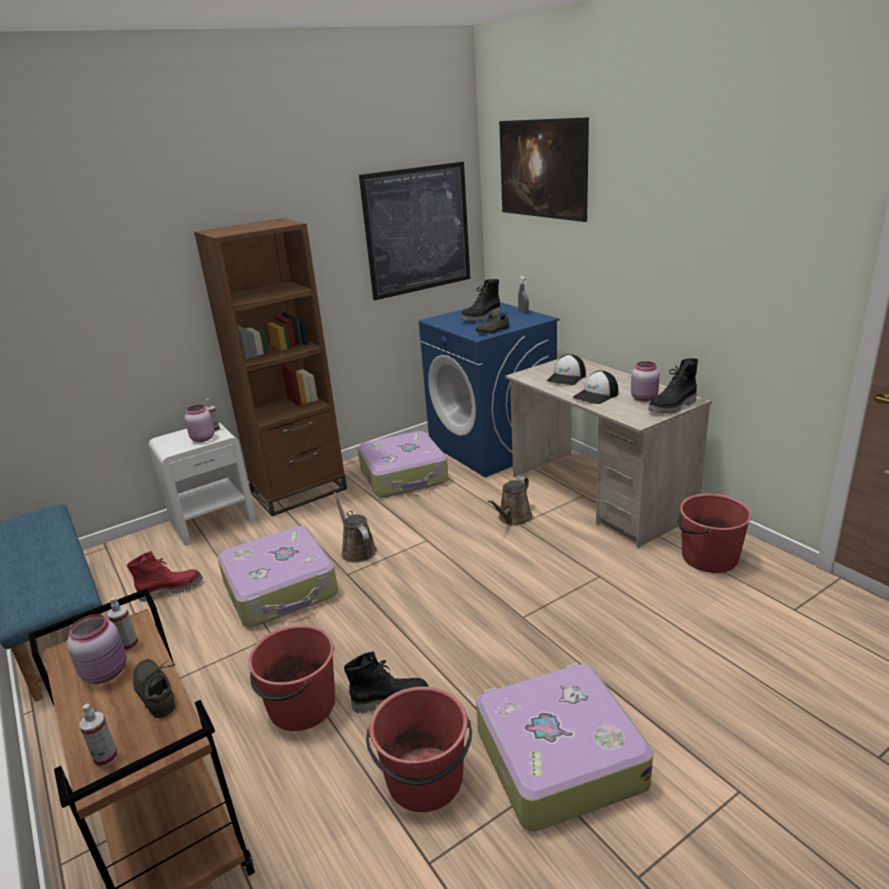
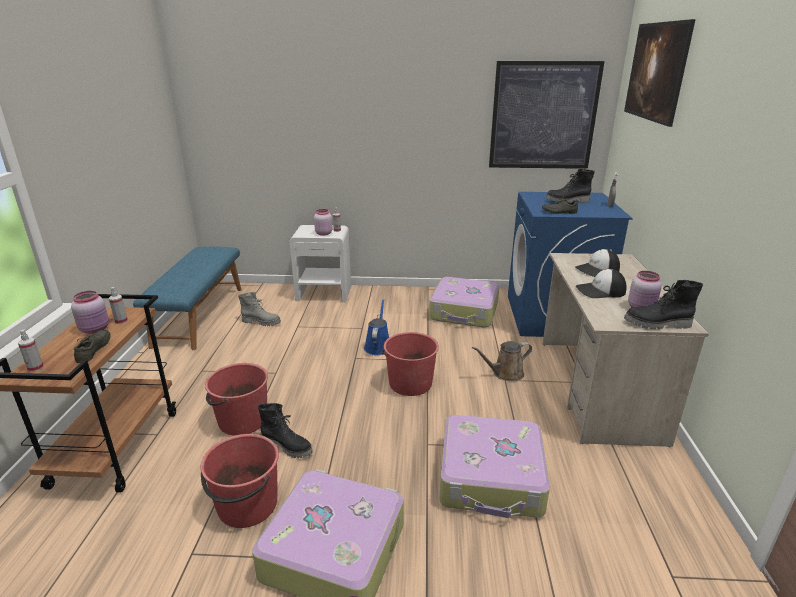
camera: 35 degrees right, 0 degrees up
red boot [127,551,203,602] -> grey boot [238,292,281,326]
brown bookcase [194,218,347,516] -> none
suitcase [217,526,338,627] -> suitcase moved to [440,415,550,518]
brown watering can [333,492,377,563] -> blue watering can [364,299,389,355]
red bucket [677,493,752,573] -> red bucket moved to [381,332,439,396]

